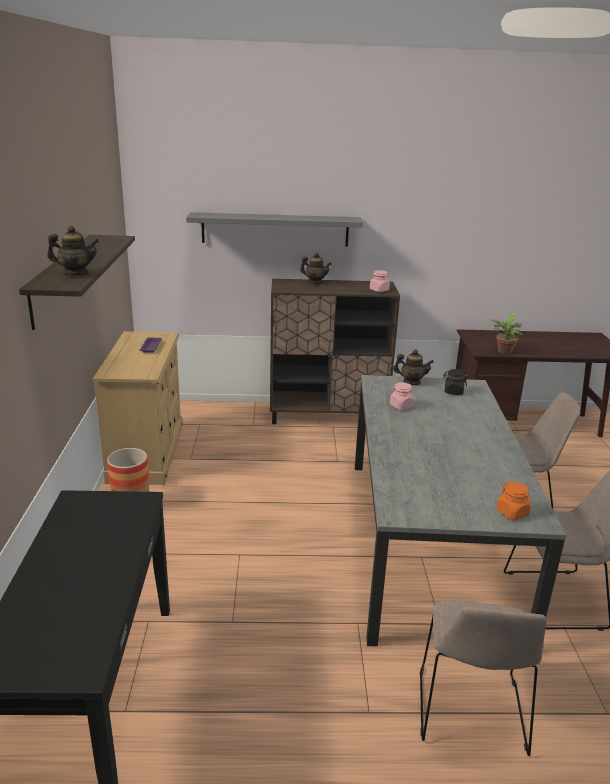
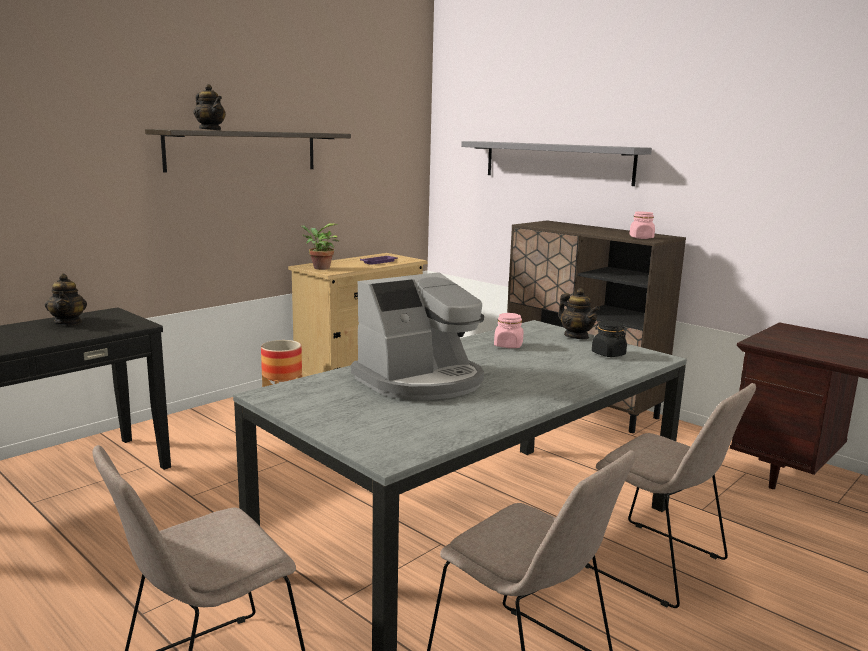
camera: 45 degrees right, 10 degrees down
teapot [300,253,332,284] -> teapot moved to [45,273,87,325]
potted plant [492,313,523,354] -> potted plant moved to [301,223,339,270]
orange jar [497,481,531,520] -> none
none -> coffee machine [351,272,484,400]

